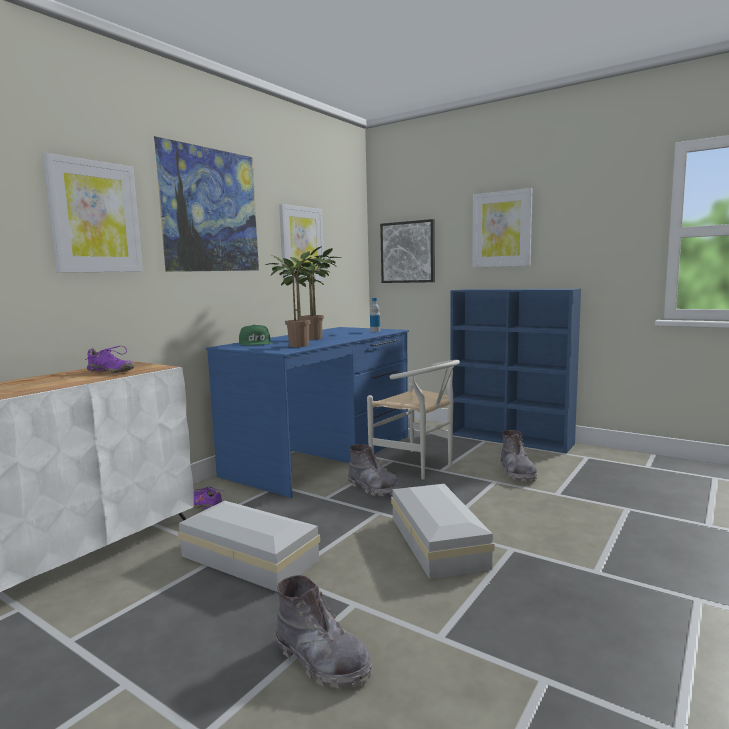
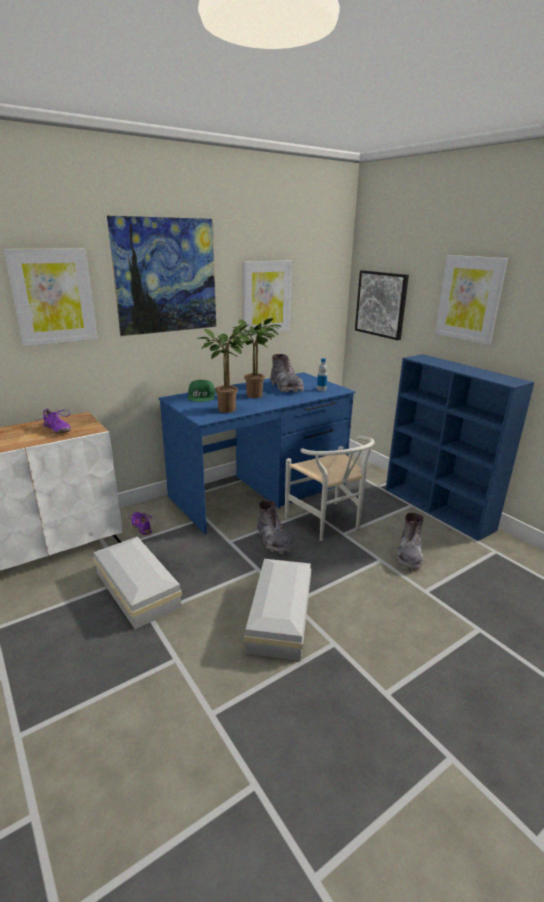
camera: 20 degrees right, 15 degrees up
grey boot [276,575,373,688] -> grey boot moved to [270,354,304,392]

